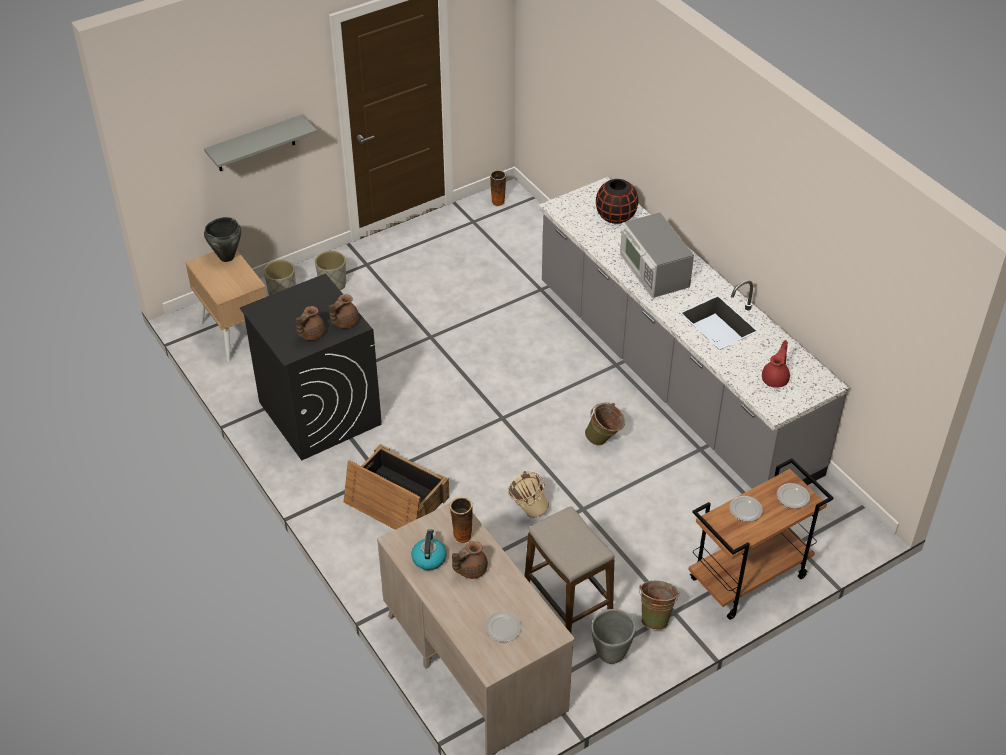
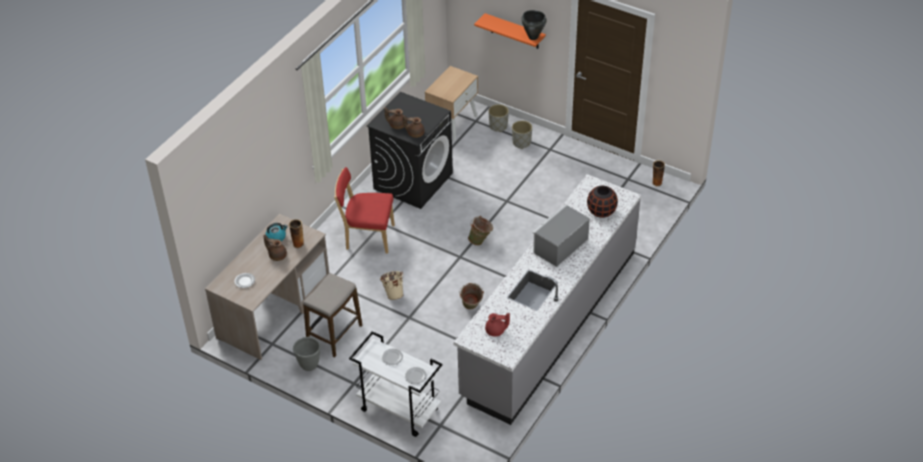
camera: 65 degrees right, 0 degrees up
grey shelf [204,115,317,171] -> orange shelf [474,13,546,49]
black cooking pot [204,217,241,262] -> black cooking pot moved to [521,10,547,40]
crate [344,444,449,530] -> red chair [334,167,395,254]
green bucket [639,581,680,630] -> green bucket moved to [468,216,493,245]
brown cart [689,458,833,620] -> white cart [349,331,443,437]

